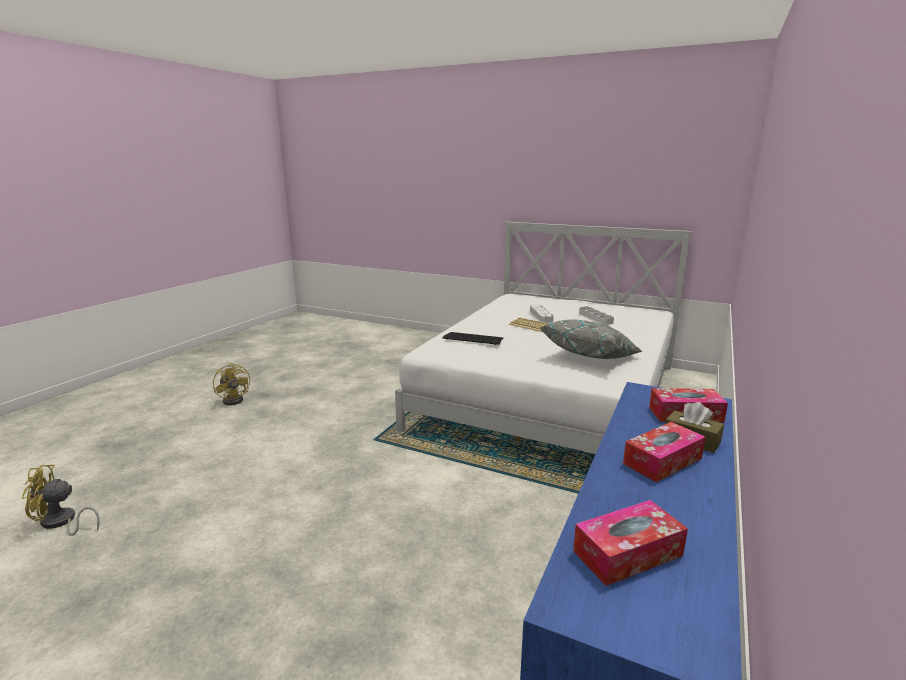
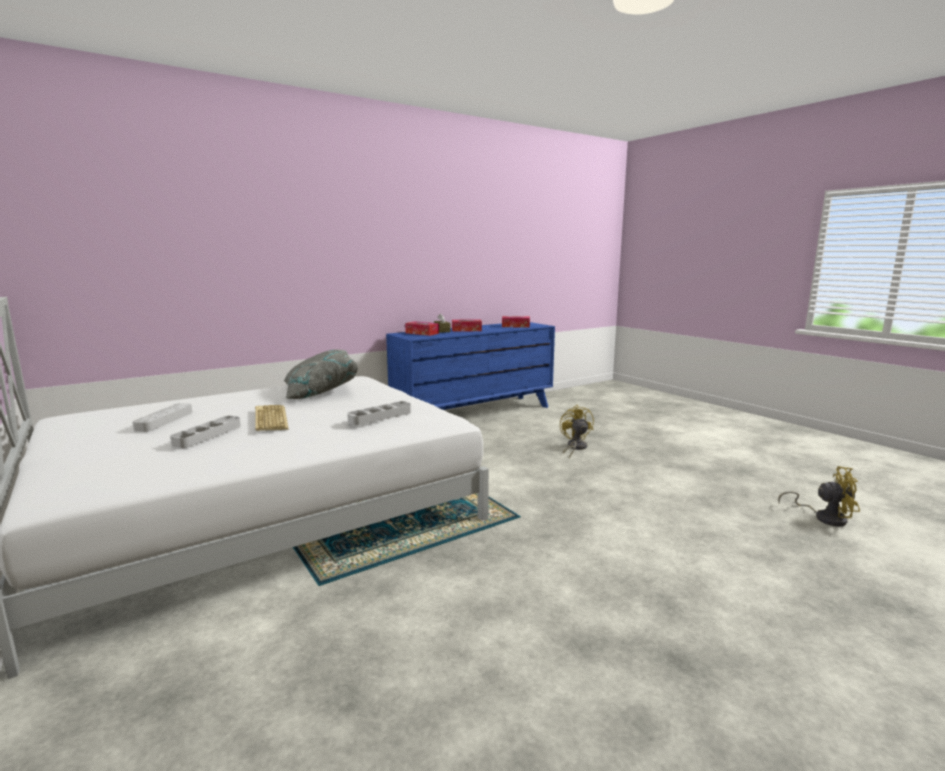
camera: 150 degrees left, 5 degrees down
yellow fan [213,363,250,405] -> yellow fan moved to [560,405,594,459]
keyboard [442,332,504,345] -> grey tray [347,401,411,425]

